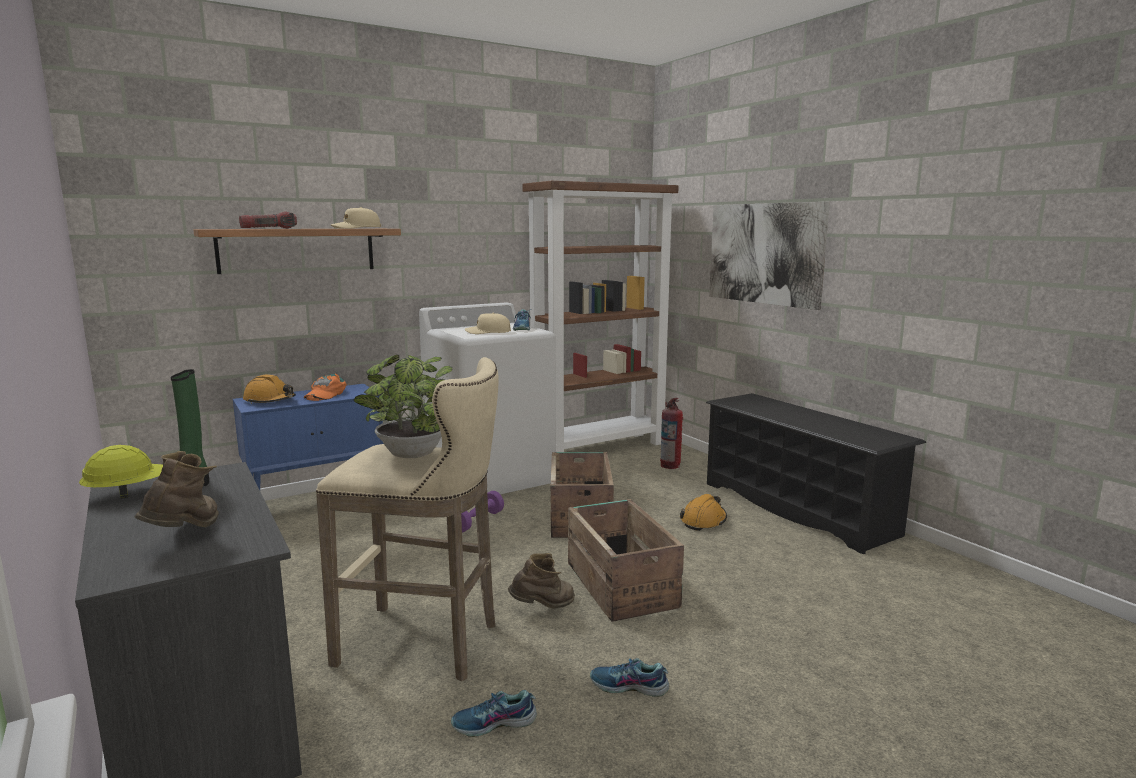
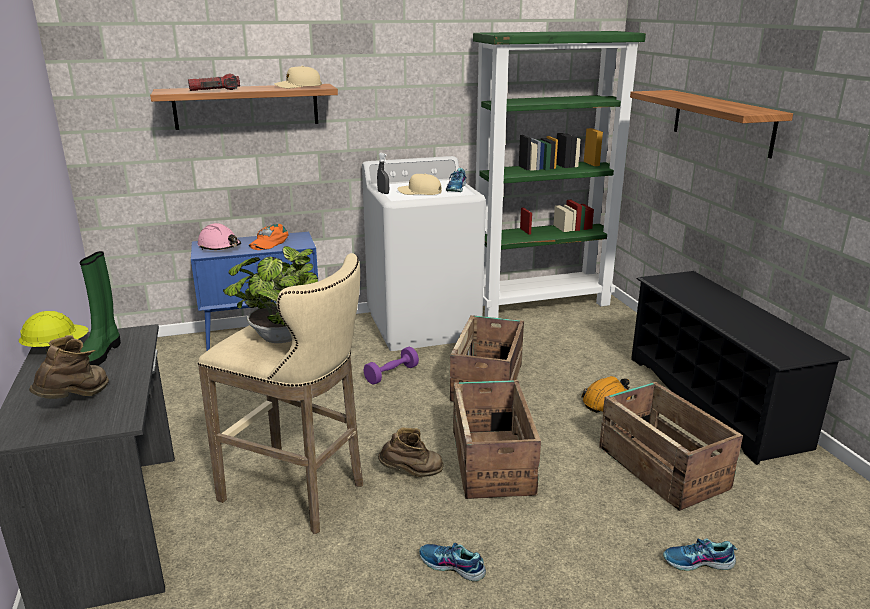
camera: 15 degrees right, 10 degrees up
orange hard hat [243,374,296,404] -> pink hard hat [197,223,241,250]
shoe [451,690,537,737] -> shoe moved to [663,538,737,571]
brown bookcase [522,181,679,452] -> green bookcase [473,31,646,318]
fire extinguisher [660,398,683,469] -> none
picture [709,202,830,310] -> shelf [630,90,793,158]
none -> grey spray bottle [377,153,389,194]
none -> crate [599,382,743,511]

